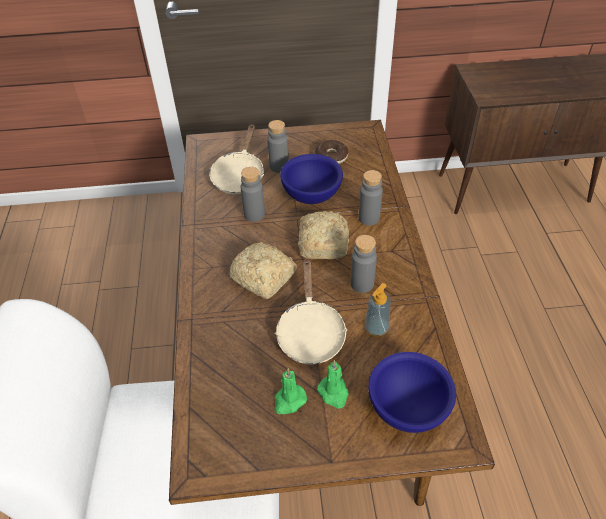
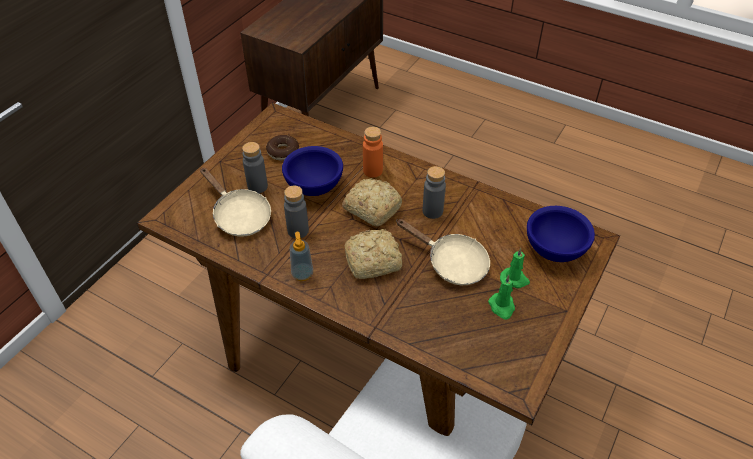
camera: 55 degrees left, 0 degrees up
grey bottle [359,170,383,226] -> orange bottle [363,127,383,178]
soap dispenser [365,283,391,337] -> soap dispenser moved to [290,232,313,281]

